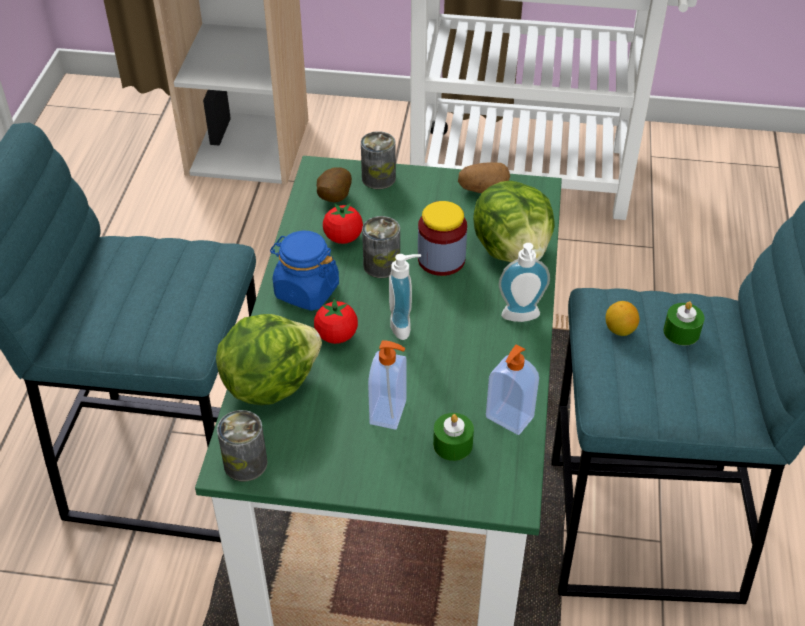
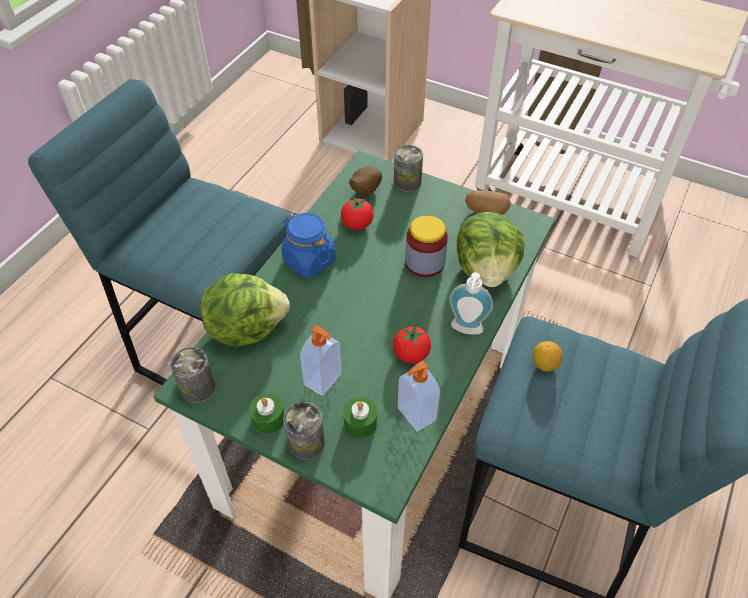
camera: 20 degrees right, 5 degrees up
tomato [314,299,358,344] -> tomato moved to [393,325,431,363]
can [362,216,400,278] -> can moved to [283,402,325,460]
soap dispenser [389,254,421,340] -> none
green candle [663,301,704,346] -> green candle moved to [249,394,284,434]

